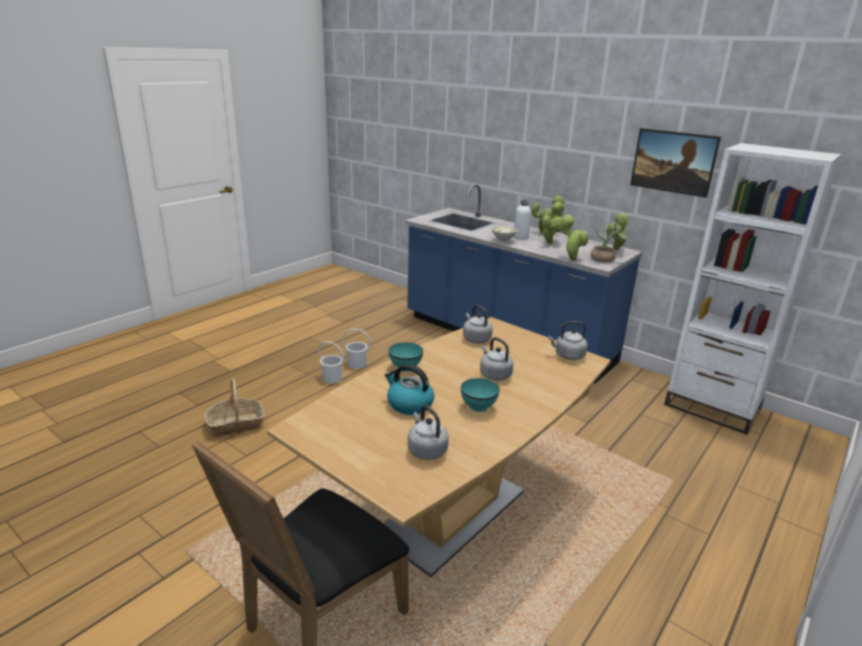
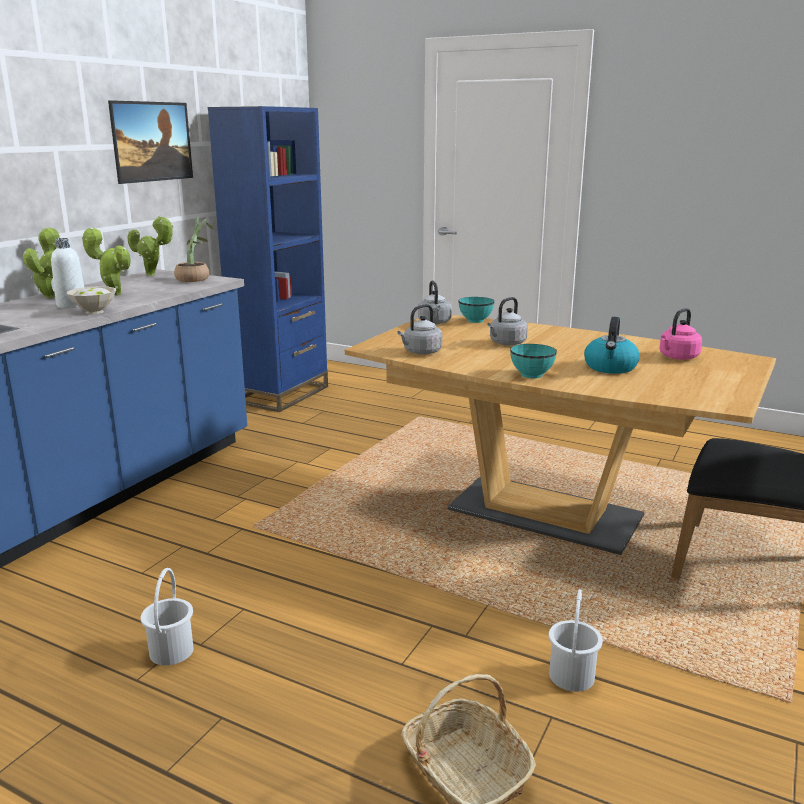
camera: 100 degrees left, 5 degrees down
white bucket [319,341,344,384] -> white bucket moved to [549,589,603,692]
grey kettle [408,405,449,460] -> pink kettle [659,308,702,360]
turquoise bowl [461,378,500,412] -> turquoise bowl moved to [459,297,494,323]
potted plant [561,215,588,261] -> none
white bookcase [664,143,842,435] -> blue bookcase [208,106,328,412]

